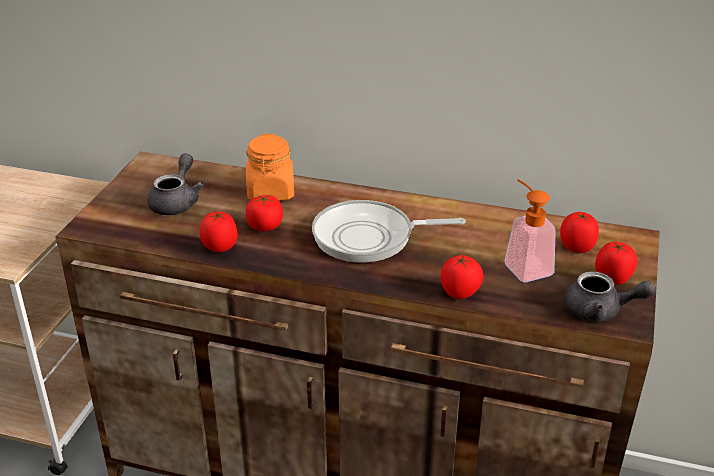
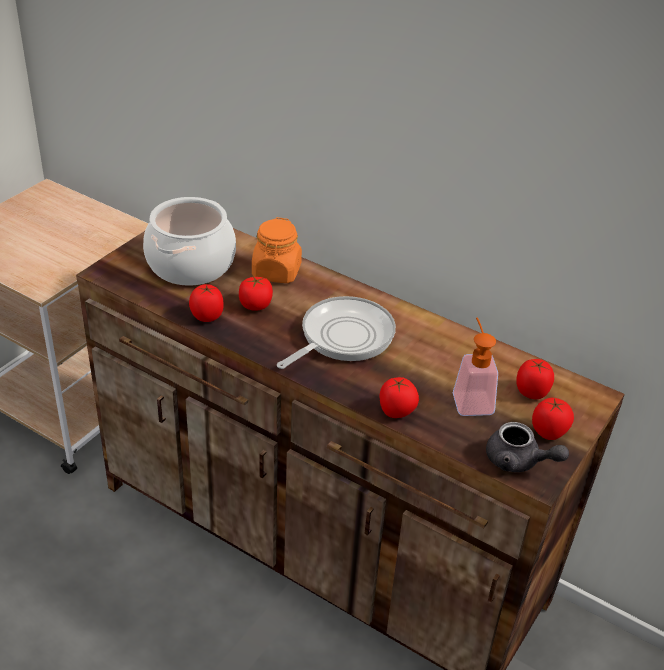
camera: 15 degrees right, 5 degrees up
grey teapot [147,153,204,215] -> cooking pot [143,197,236,286]
frying pan [312,200,466,263] -> frying pan turned 120 degrees clockwise [277,296,396,369]

